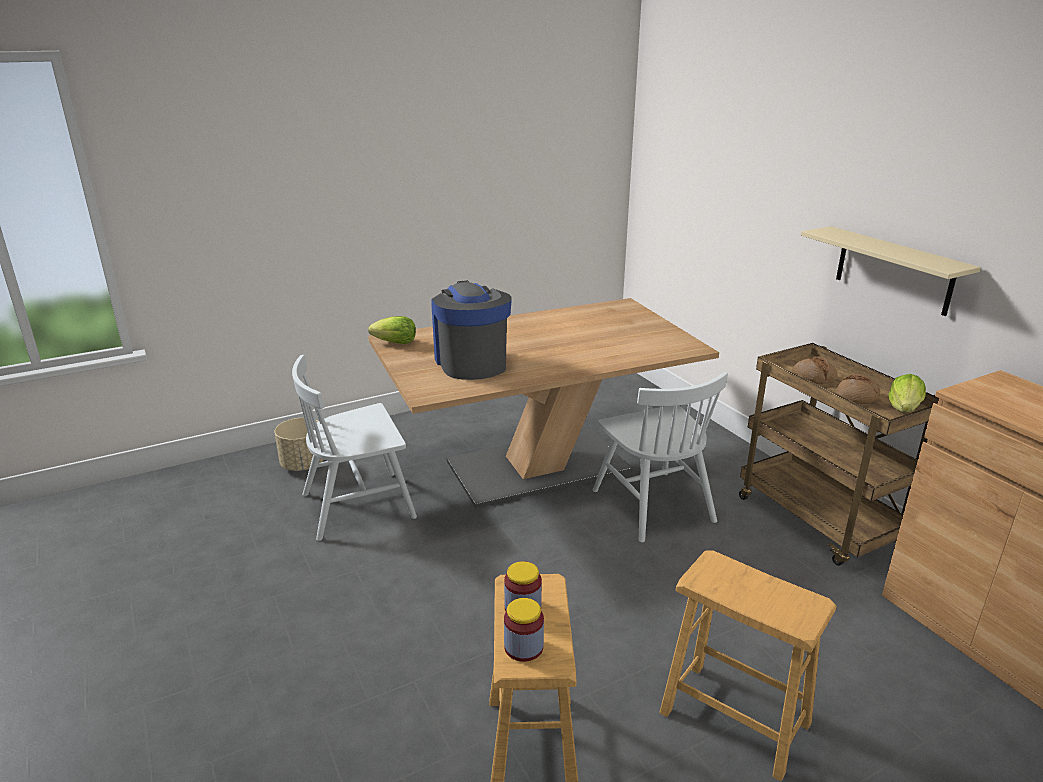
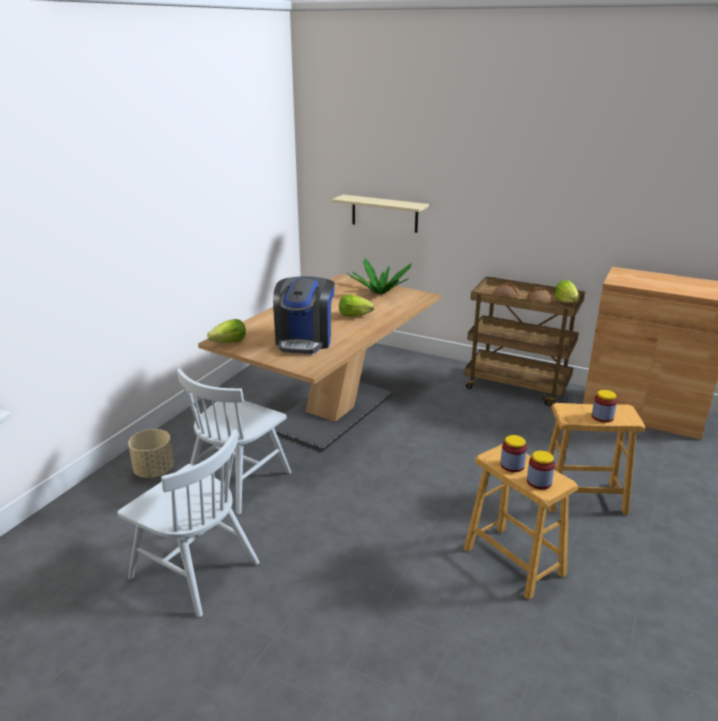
camera: 35 degrees left, 0 degrees up
coffee machine [431,280,512,380] -> coffee machine turned 120 degrees counterclockwise [273,276,335,354]
white chair [593,372,728,543] -> white chair moved to [117,429,259,617]
beige shelf [801,226,981,316] -> beige shelf moved to [332,194,429,233]
none -> lettuce [339,294,375,317]
none -> potted plant [347,258,412,294]
none -> jar [592,390,617,423]

